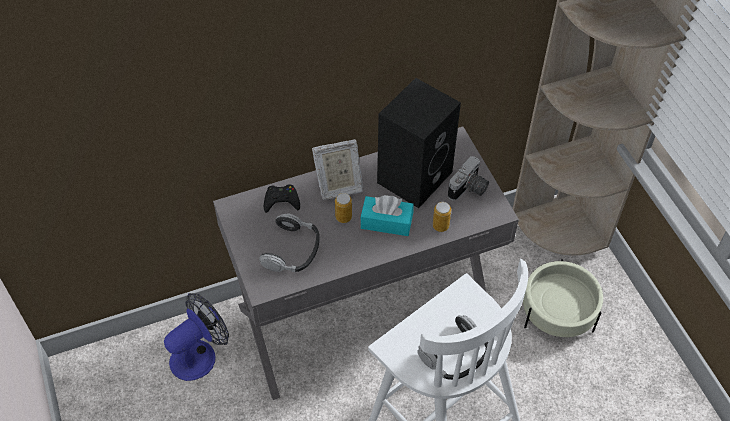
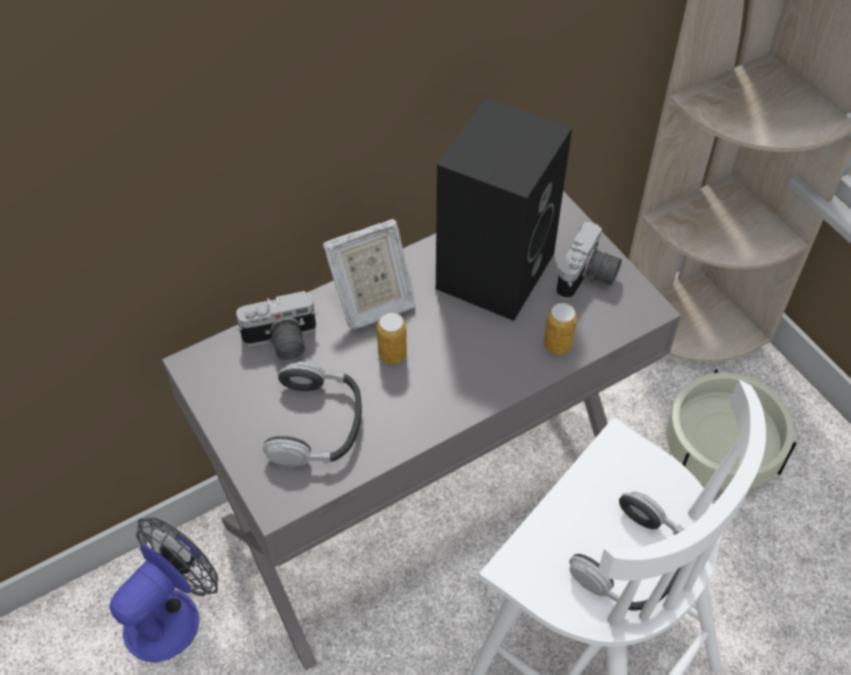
camera: 10 degrees left, 0 degrees up
black game controller [264,184,300,213] -> camera [236,291,317,360]
turquoise tissue box [361,195,414,236] -> none

